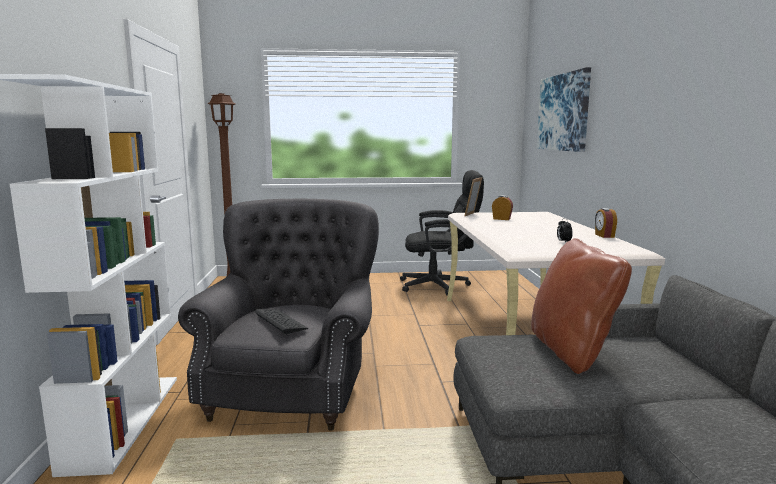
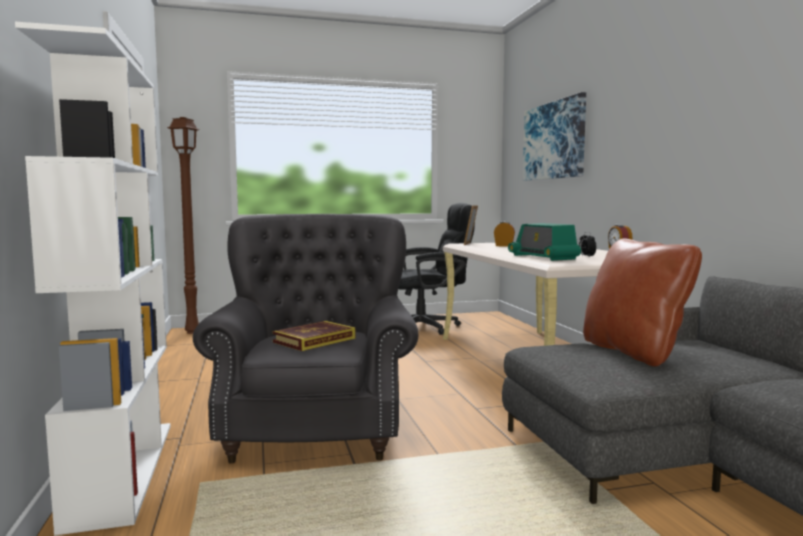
camera: 10 degrees left, 5 degrees down
keyboard [255,309,308,334] -> book [273,321,355,351]
none -> radio [508,223,581,261]

